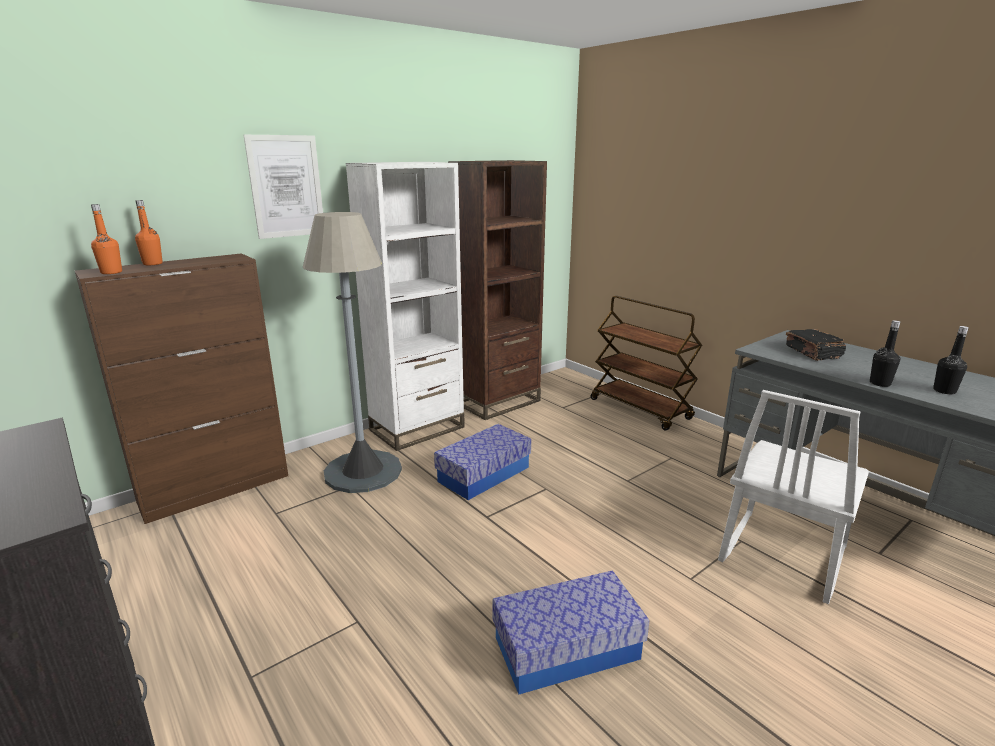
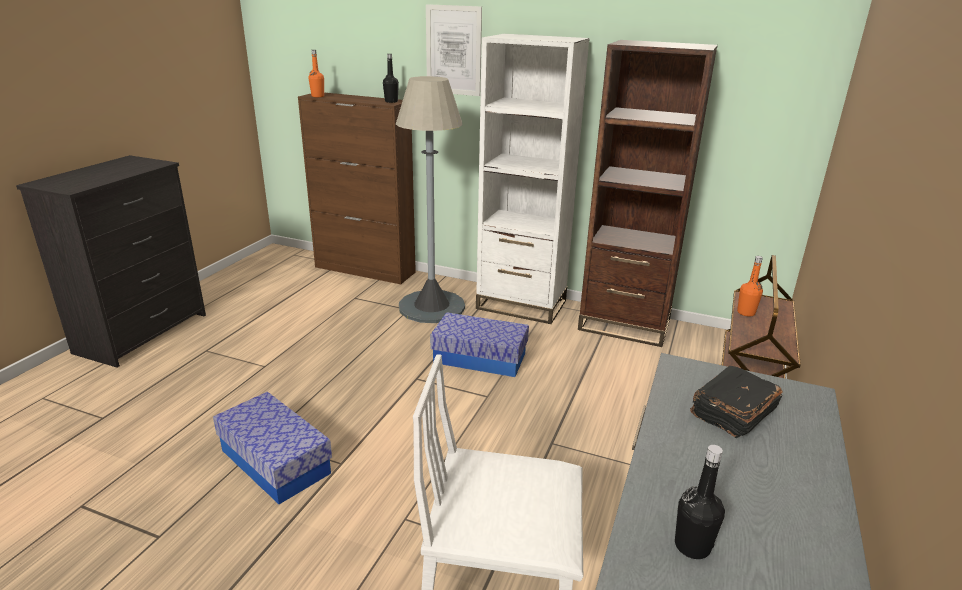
camera: 60 degrees right, 5 degrees up
orange bottle [135,200,163,265] -> orange bottle moved to [737,256,763,316]
black bottle [870,320,900,387] -> black bottle moved to [383,54,399,103]

